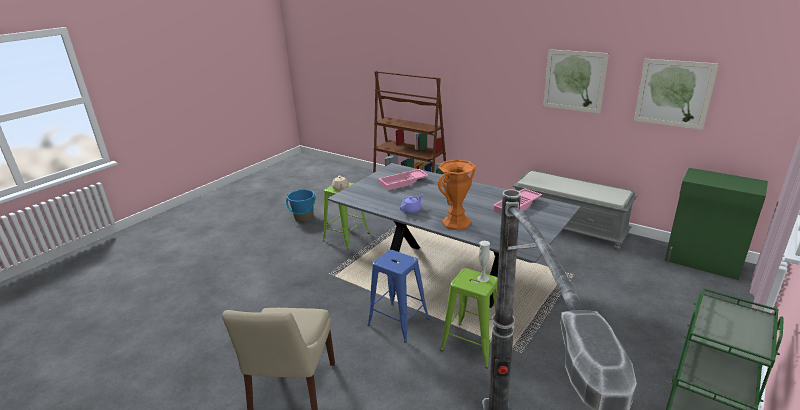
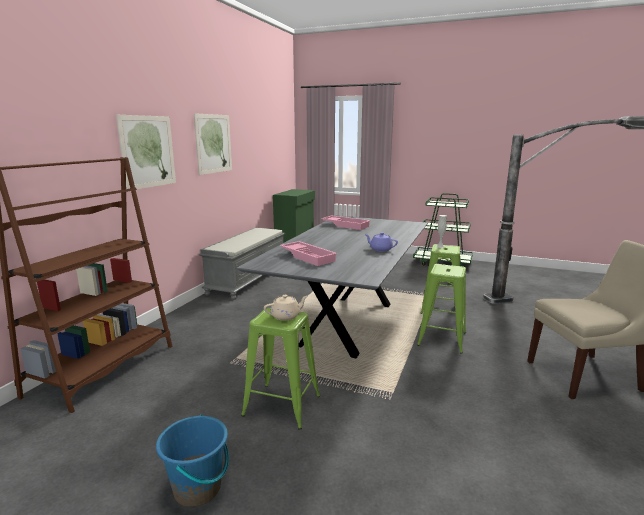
camera: 105 degrees left, 10 degrees down
blue stool [368,250,430,343] -> green stool [417,264,466,353]
orange vase [438,159,476,230] -> none
picture [634,59,719,130] -> picture moved to [116,115,176,189]

